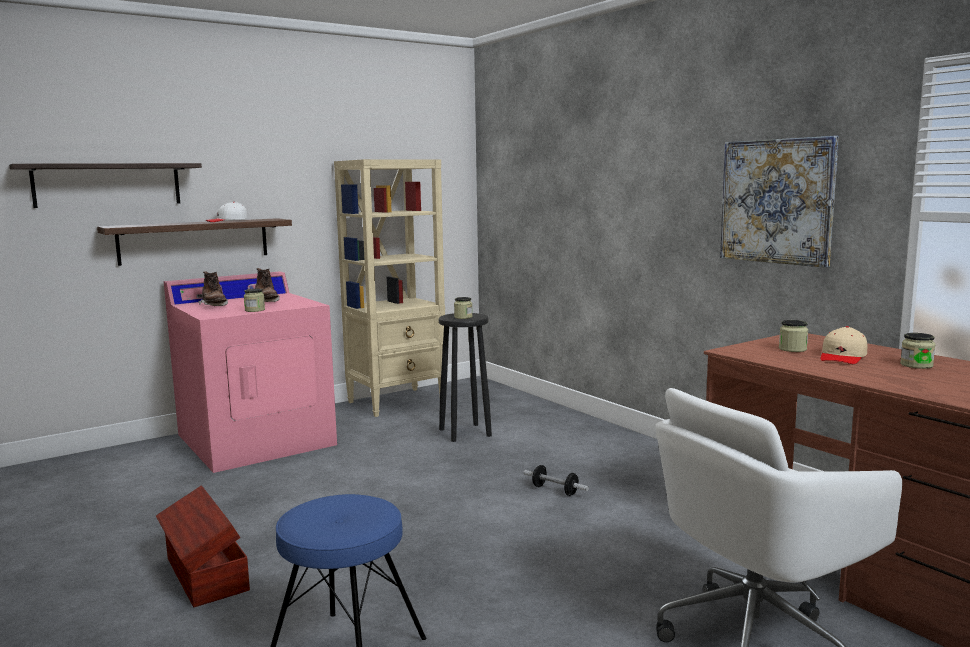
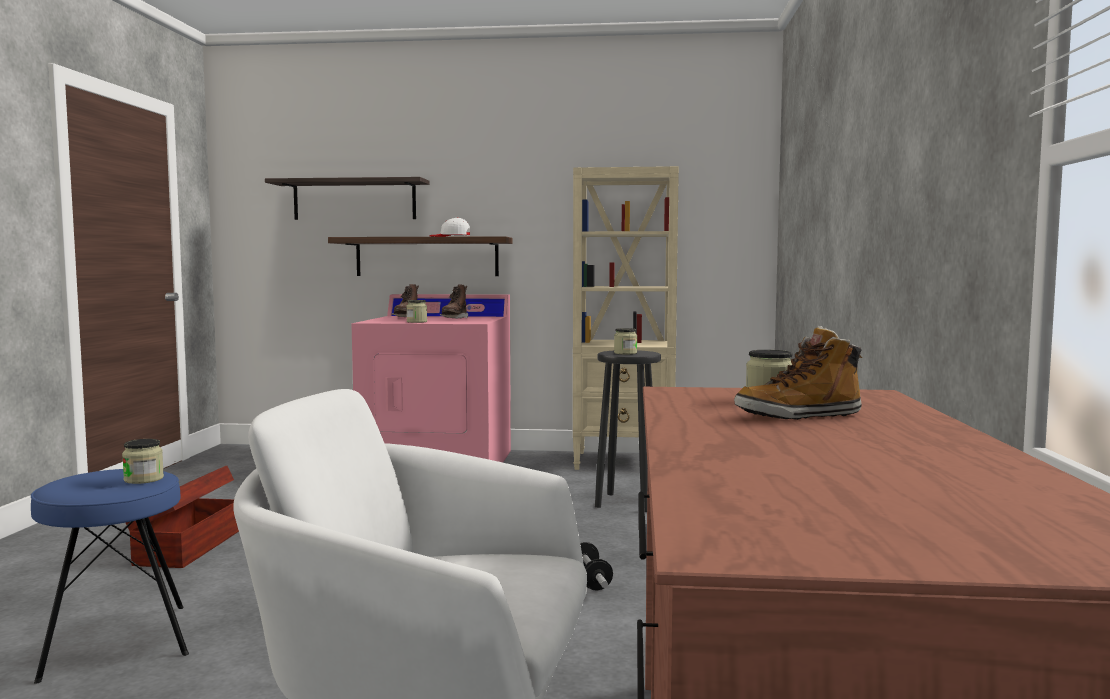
camera: 40 degrees right, 5 degrees down
picture [720,136,839,268] -> none
beige cap [820,326,867,364] -> boot [734,325,862,420]
jar [900,333,935,369] -> jar moved to [122,439,164,484]

